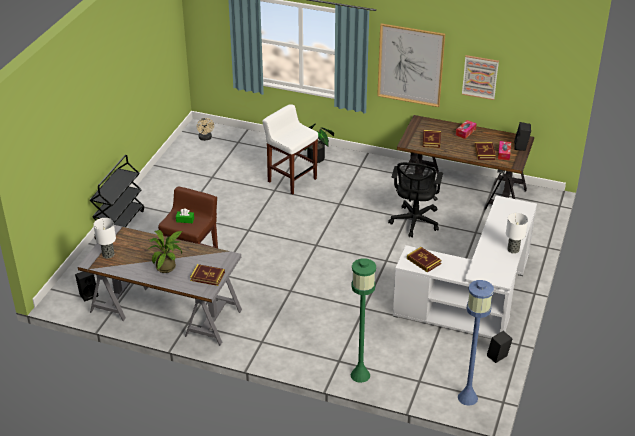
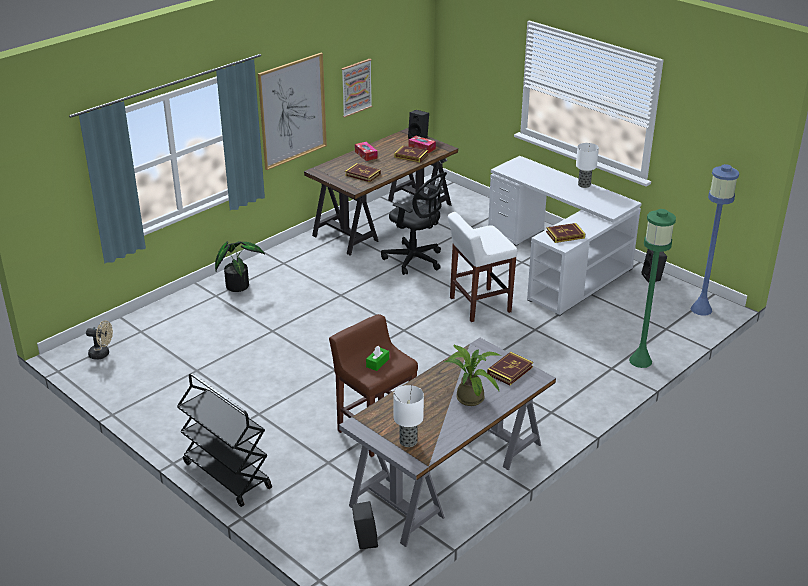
camera: 65 degrees left, 5 degrees down
white stool [262,104,318,195] -> white stool moved to [448,212,518,322]

